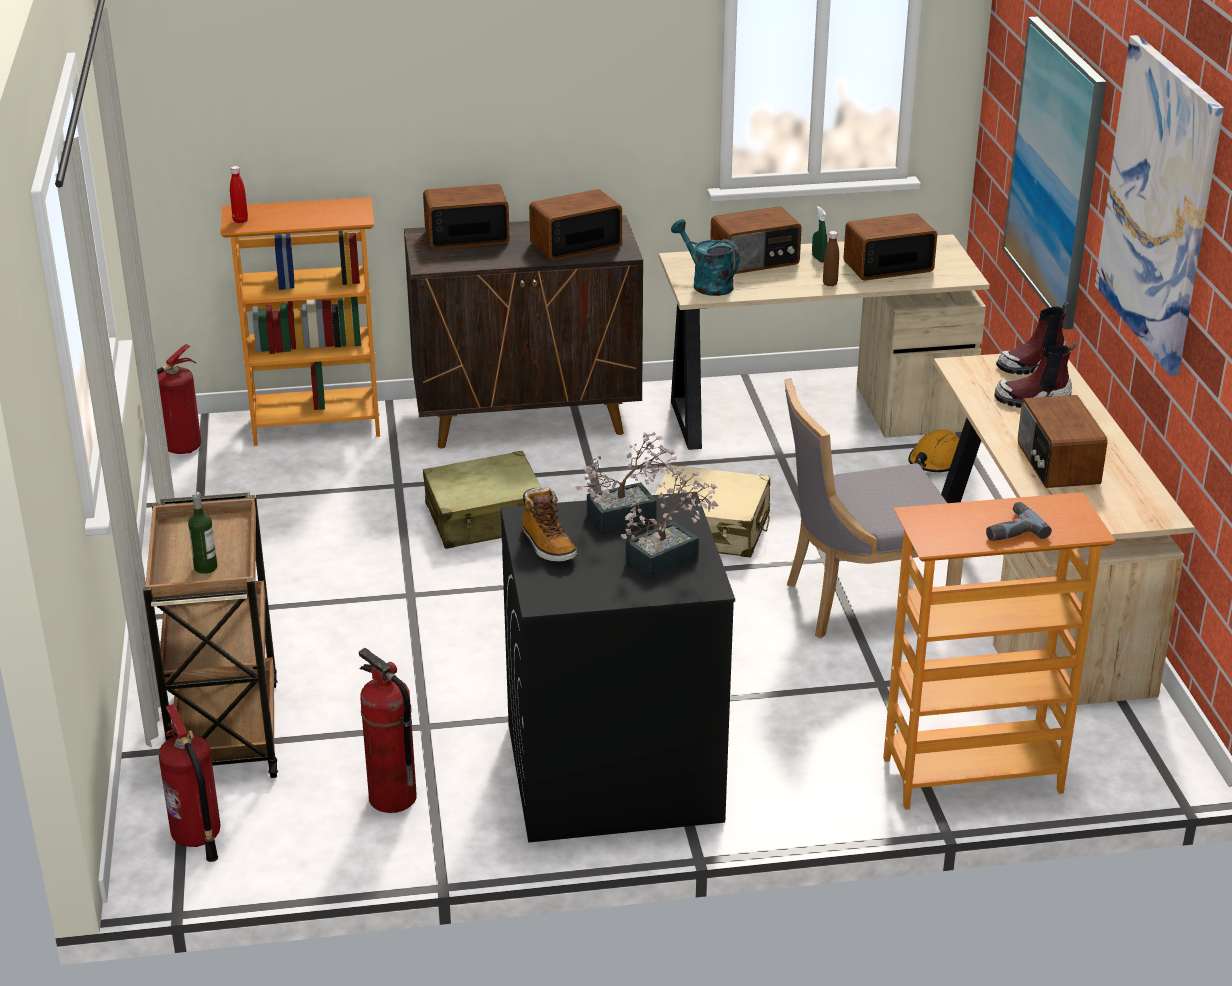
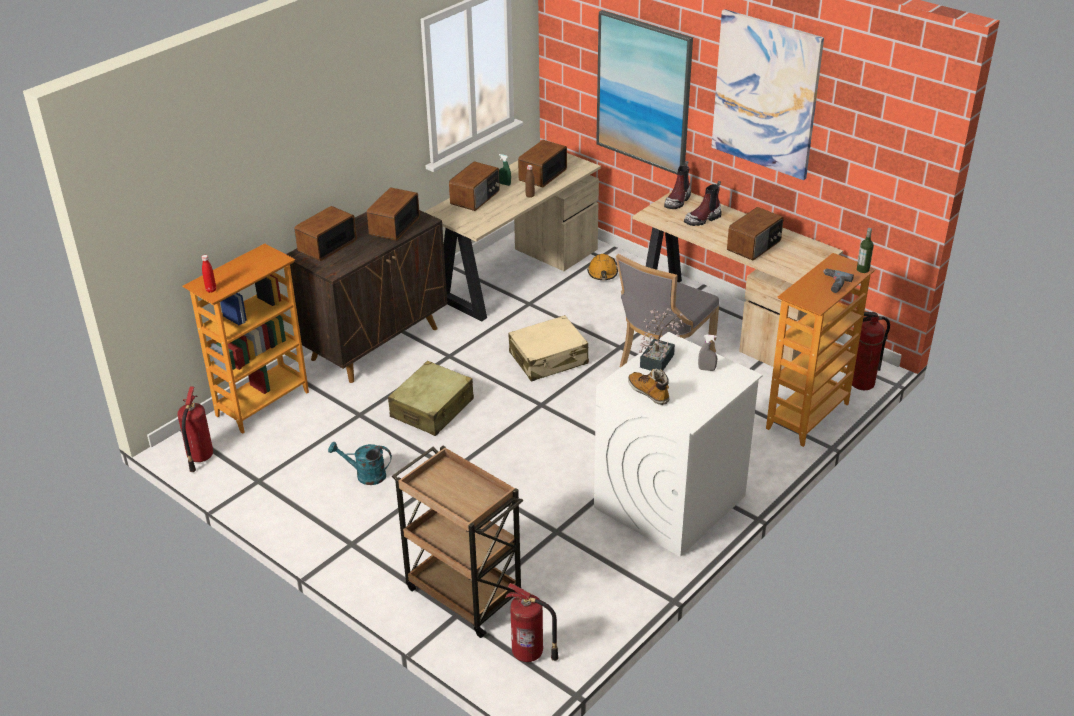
camera: 40 degrees left, 5 degrees up
bottle [188,492,218,574] -> bottle moved to [857,228,874,273]
fire extinguisher [359,648,417,813] -> fire extinguisher moved to [852,311,890,390]
black washing machine [501,492,735,843] -> white washing machine [594,332,763,557]
boot [522,487,577,561] -> boot turned 150 degrees counterclockwise [628,369,669,405]
potted plant [621,468,719,578] -> grey spray bottle [698,335,717,371]
turquoise watering can [671,219,740,296] -> turquoise watering can moved to [328,441,392,485]
radio [1018,395,1107,488] -> radio turned 90 degrees counterclockwise [727,207,784,261]

